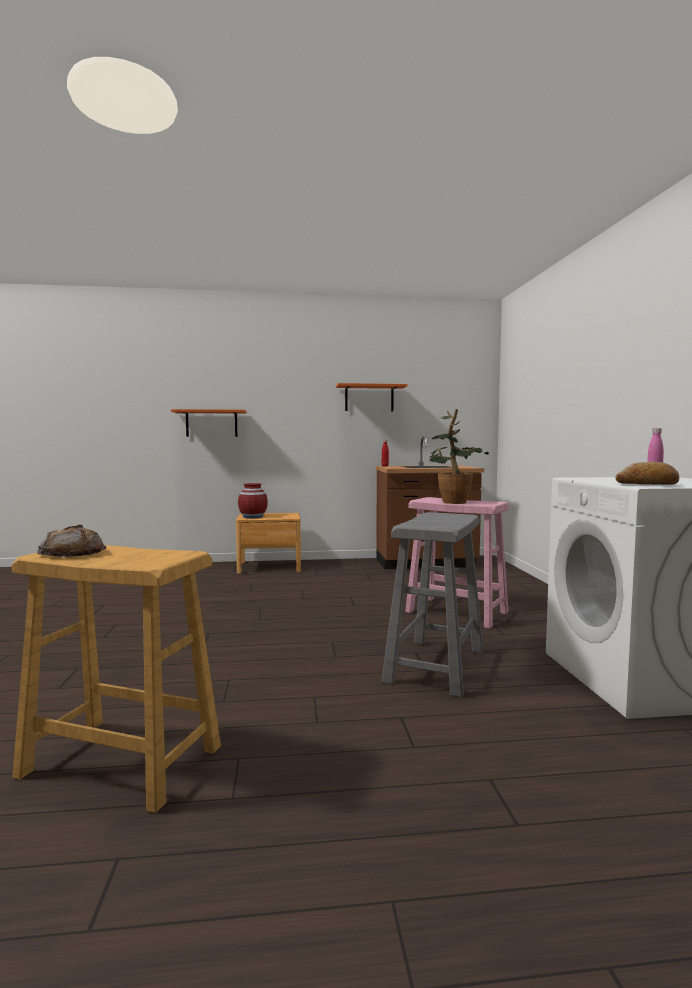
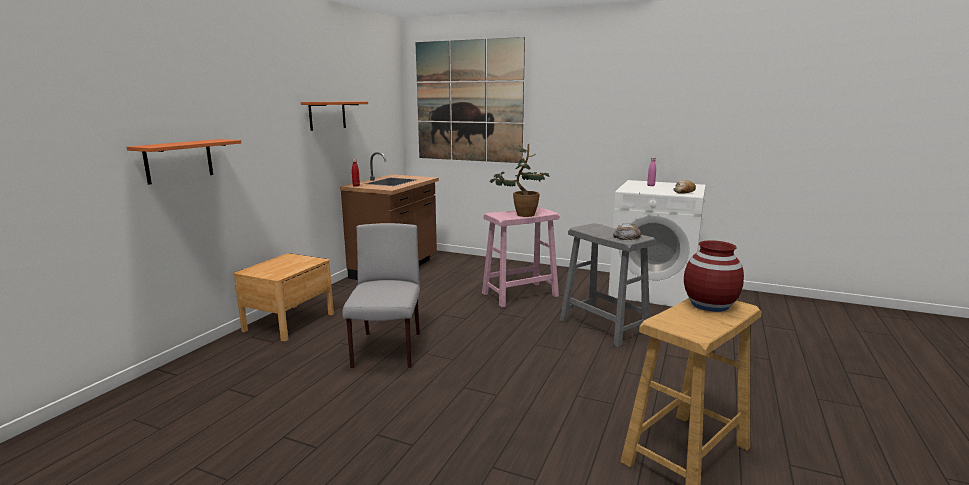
camera: 60 degrees left, 10 degrees up
bread [37,525,106,557] -> bread moved to [613,223,642,240]
red vase [238,483,268,519] -> red vase moved to [684,240,744,312]
none -> grey chair [342,223,420,369]
none -> picture [415,37,525,163]

